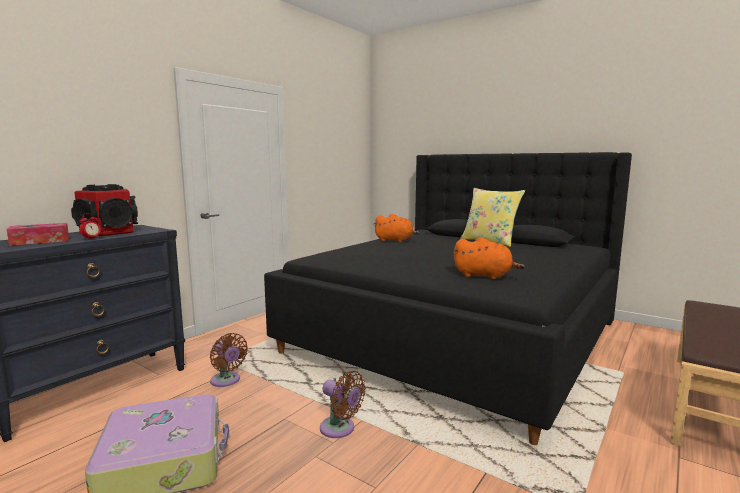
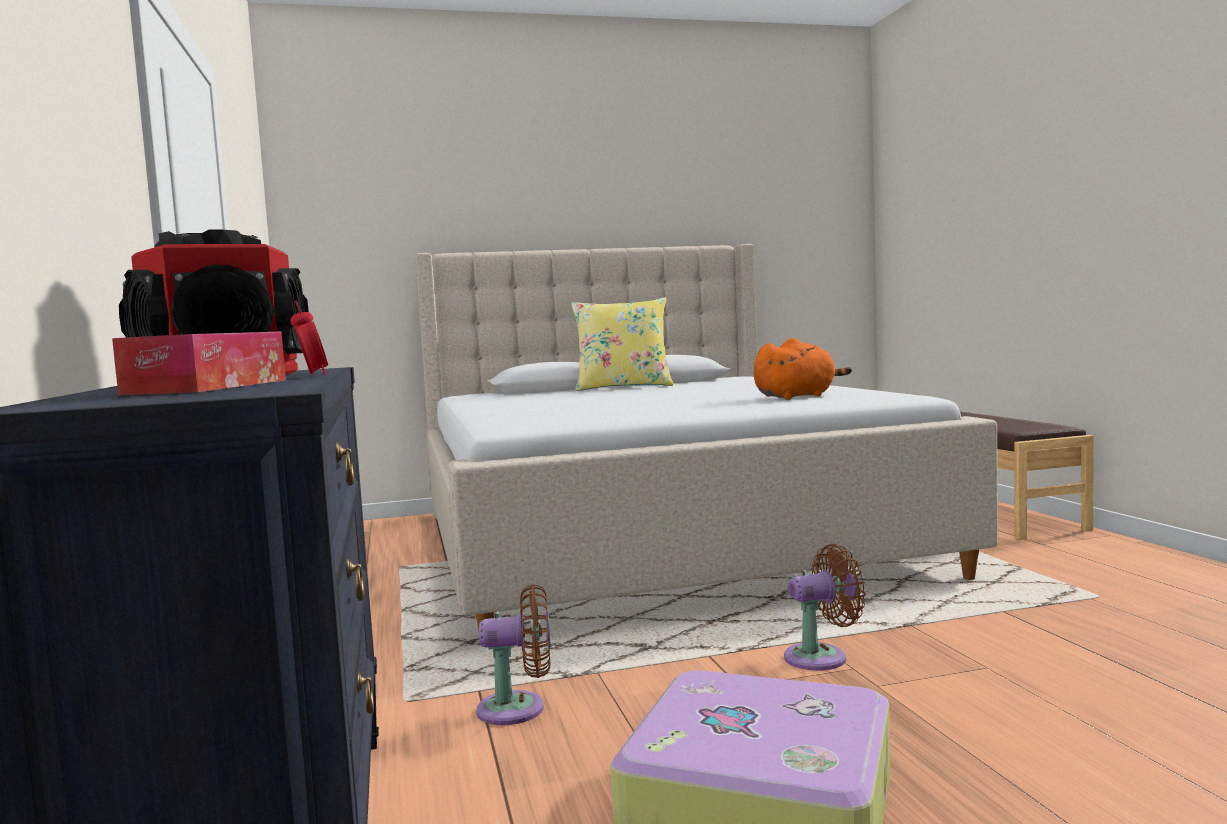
camera: 50 degrees left, 5 degrees down
black bed [264,152,632,445] -> beige bed [415,244,998,630]
orange plush toy [374,214,419,242] -> none

